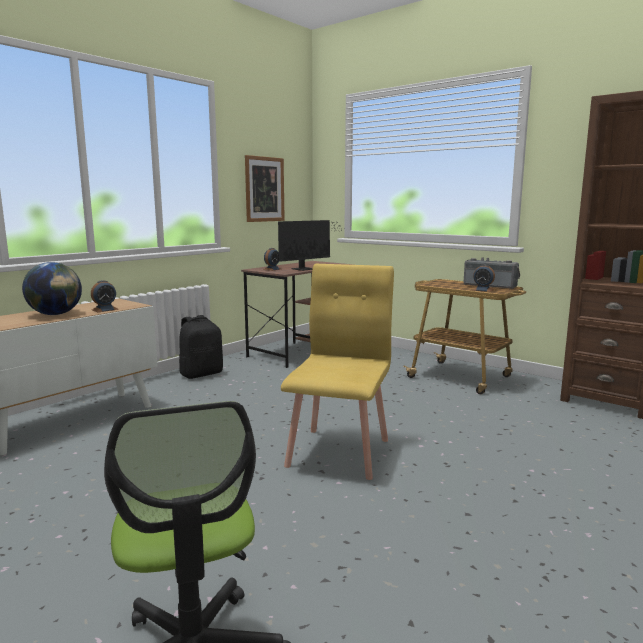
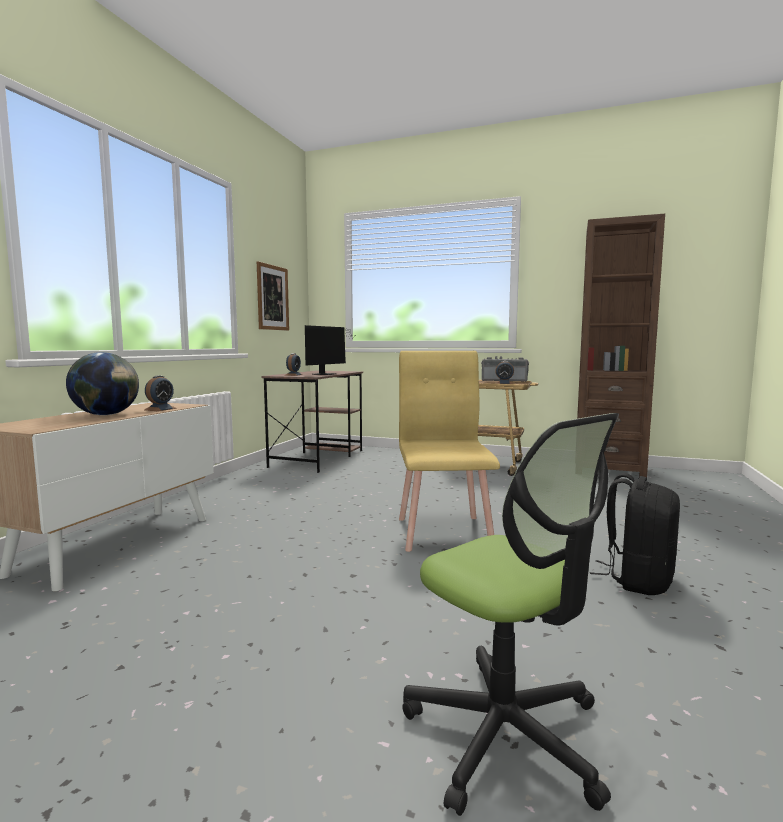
camera: 20 degrees left, 5 degrees down
black backpack [179,315,223,379] -> black backpack moved to [590,473,680,595]

